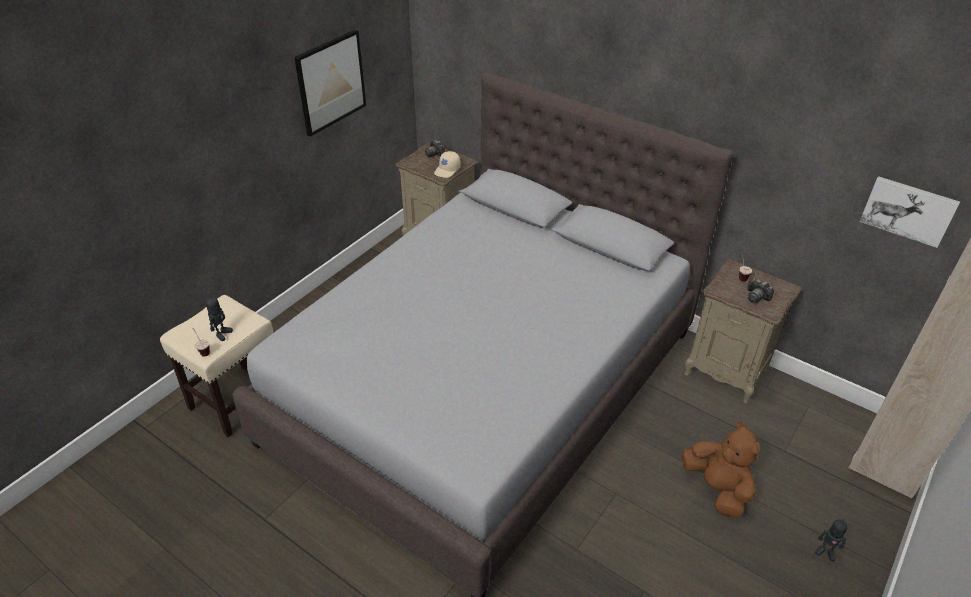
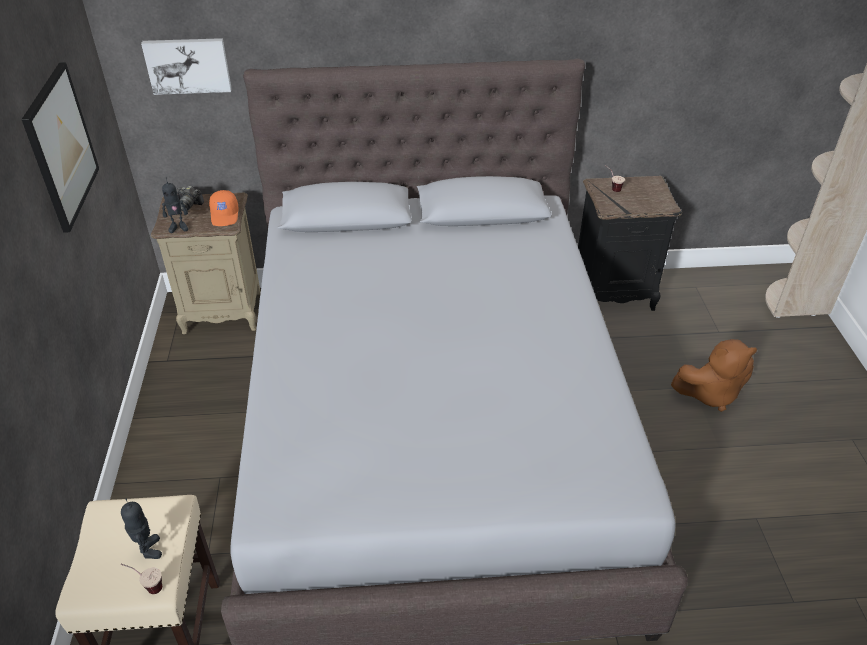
camera: 40 degrees left, 0 degrees up
beige cap [434,151,460,178] -> orange cap [209,190,239,226]
brown plush toy [682,421,760,518] -> brown plush toy turned 150 degrees clockwise [671,339,757,412]
beige nightstand [684,259,802,404] -> black nightstand [578,176,682,311]
camera [747,278,774,303] -> none
toy robot [815,518,847,561] -> toy robot moved to [162,177,188,233]
picture [859,176,960,248] -> picture moved to [141,38,232,95]

